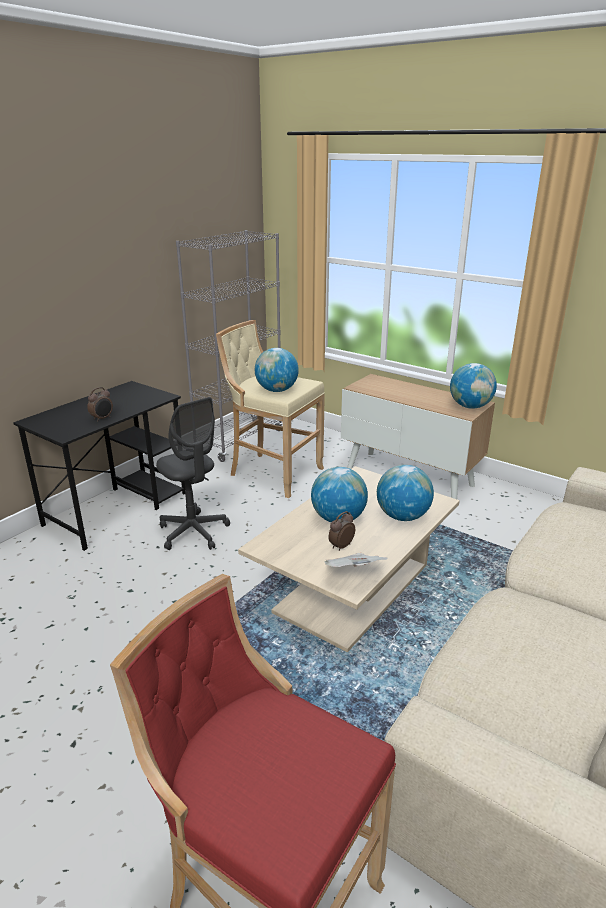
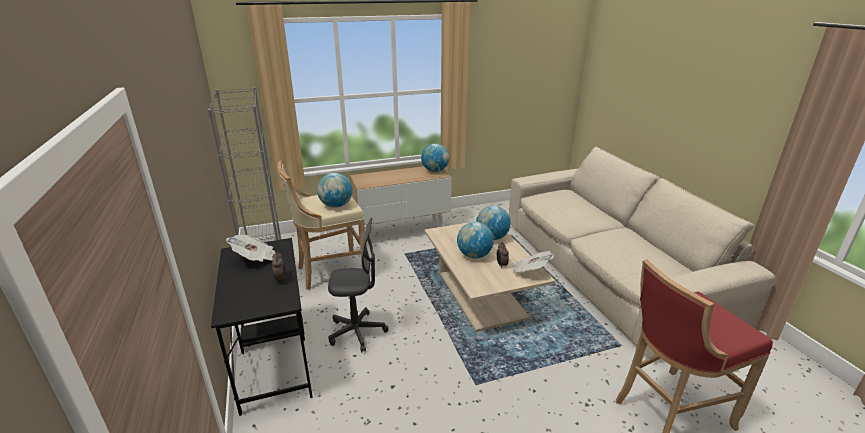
camera: 55 degrees left, 0 degrees up
none -> newspaper [226,235,275,262]

